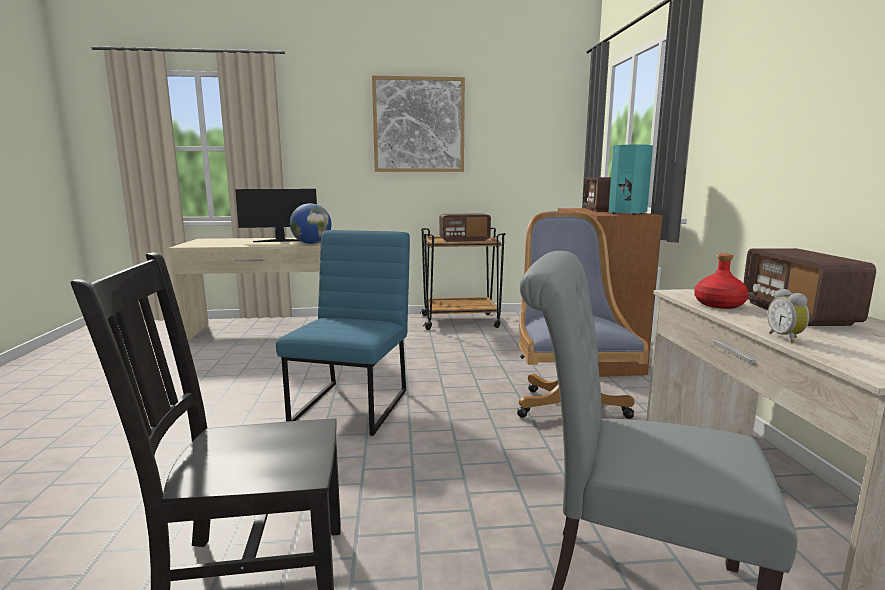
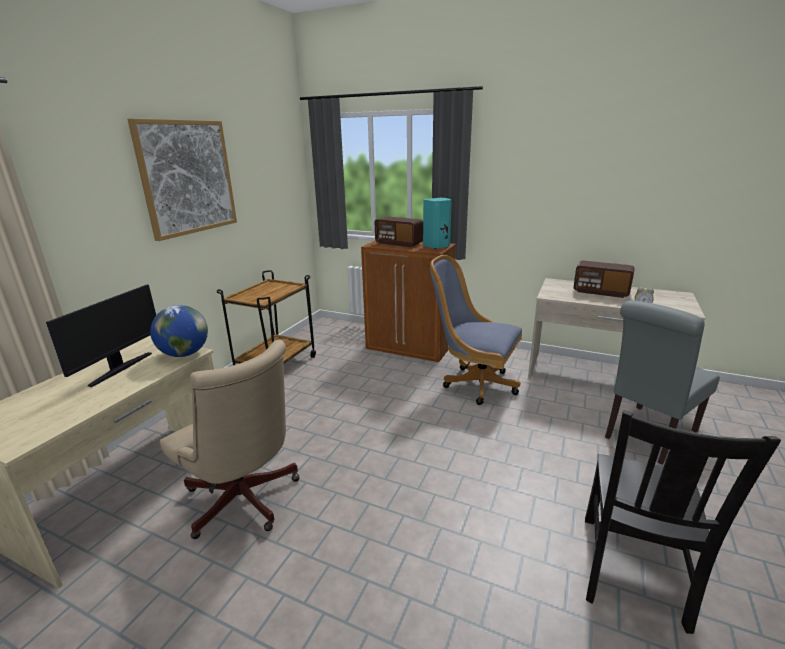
camera: 60 degrees left, 10 degrees up
blue chair [276,230,410,436] -> none
radio [439,213,491,242] -> none
red bottle [694,253,749,309] -> none
none -> beige office chair [160,340,300,539]

